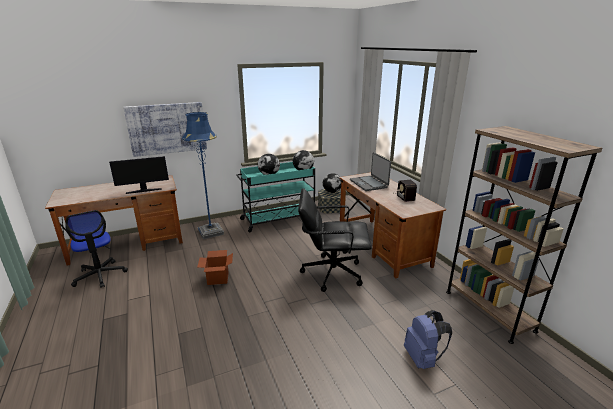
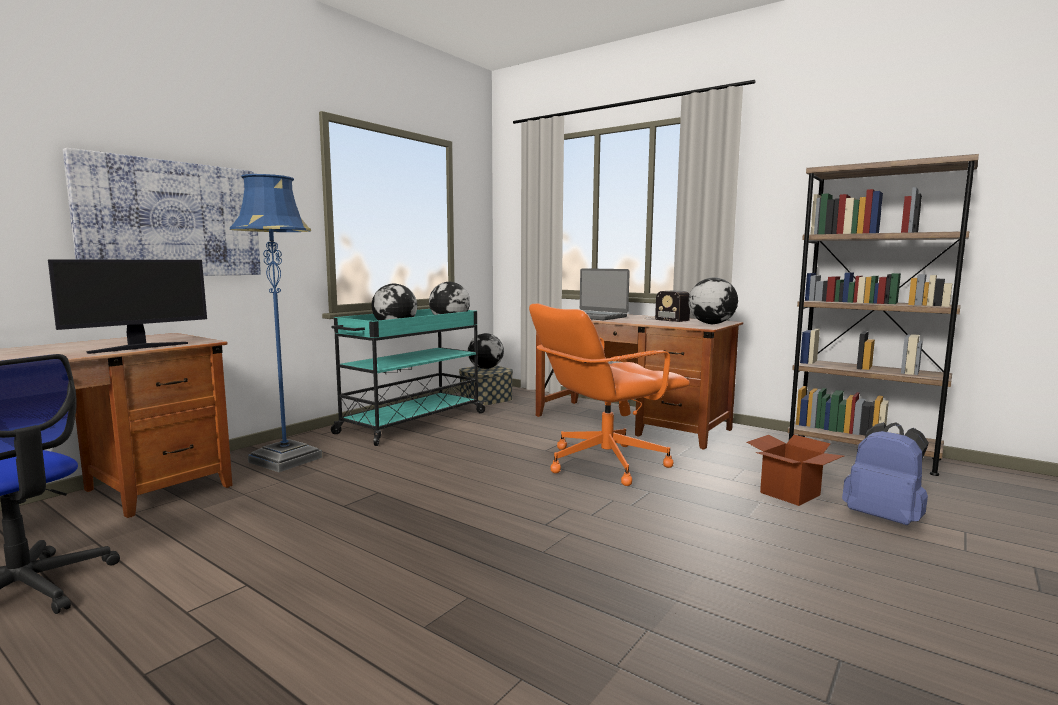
camera: 30 degrees left, 15 degrees down
cardboard box [197,250,233,285] -> cardboard box moved to [746,435,844,506]
black office chair [298,188,372,292] -> orange office chair [529,304,690,486]
none -> globe [688,277,738,324]

